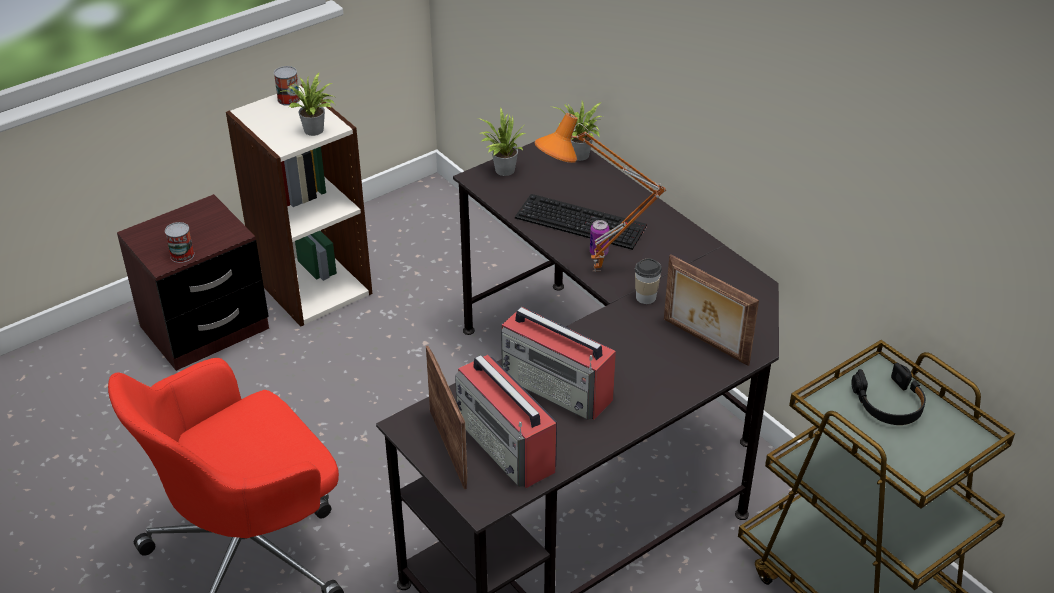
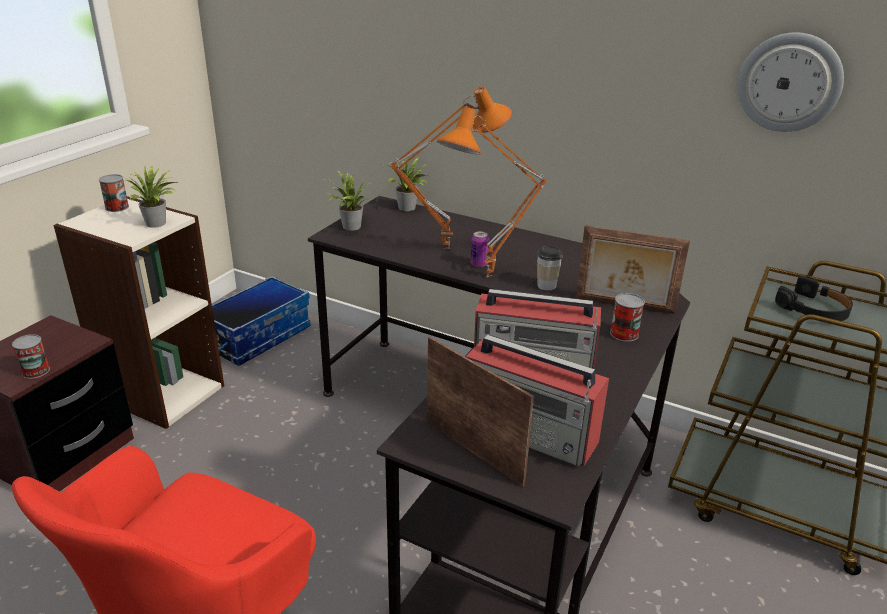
camera: 25 degrees left, 10 degrees down
keyboard [515,194,647,250] -> orange table lamp [390,86,512,249]
none -> storage box [212,276,311,366]
none -> can [610,293,645,342]
none -> wall clock [737,32,844,132]

